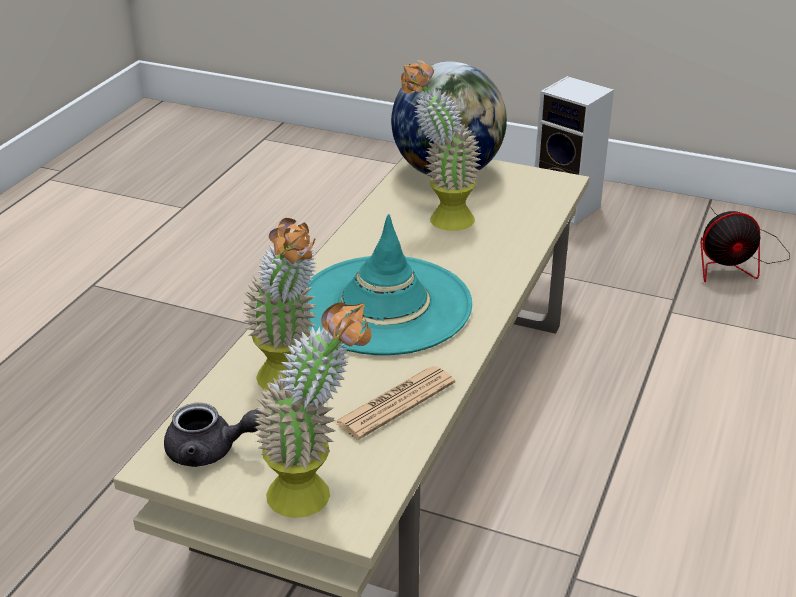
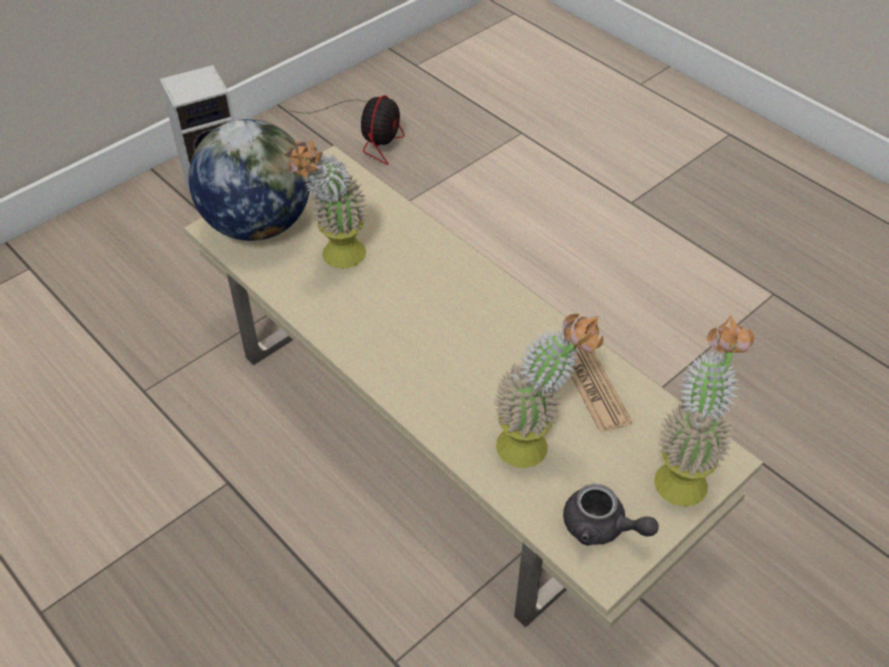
camera: 65 degrees left, 15 degrees up
grey teapot [164,403,262,467] -> grey teapot turned 90 degrees clockwise [563,484,658,546]
turquoise hat [305,214,472,355] -> none

